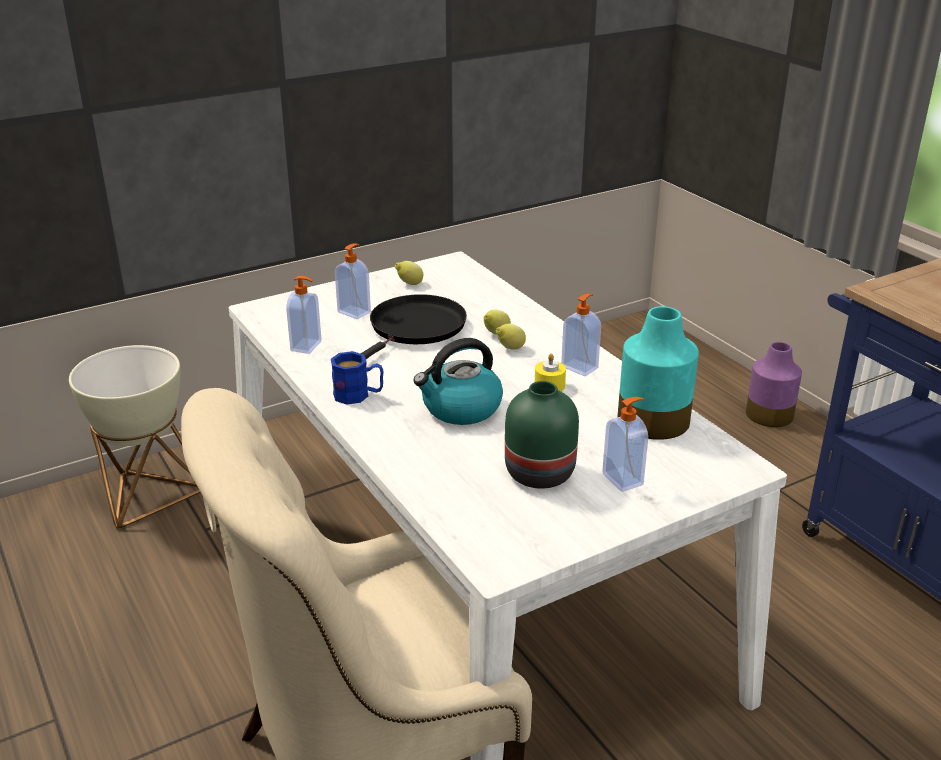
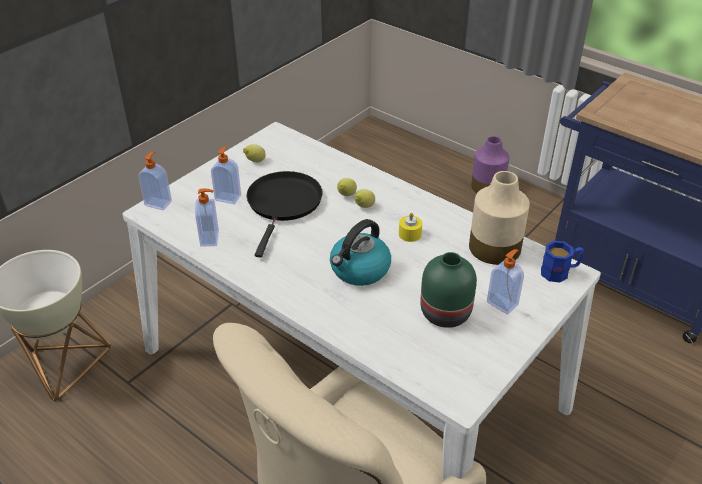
camera: 20 degrees left, 10 degrees up
blue mug [331,351,384,404] -> blue mug moved to [541,241,584,283]
soap dispenser [561,293,601,376] -> soap dispenser moved to [138,152,172,210]
turquoise vase [617,306,699,440] -> beige vase [469,171,530,265]

